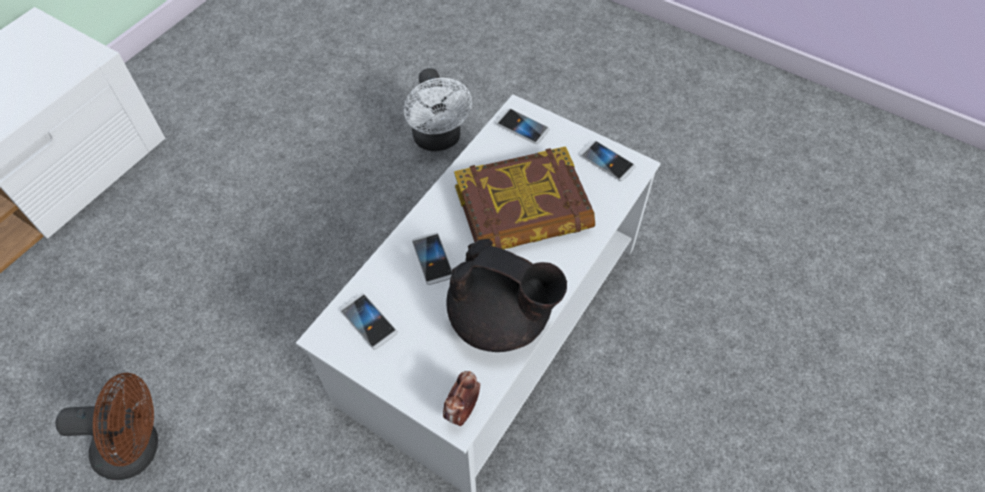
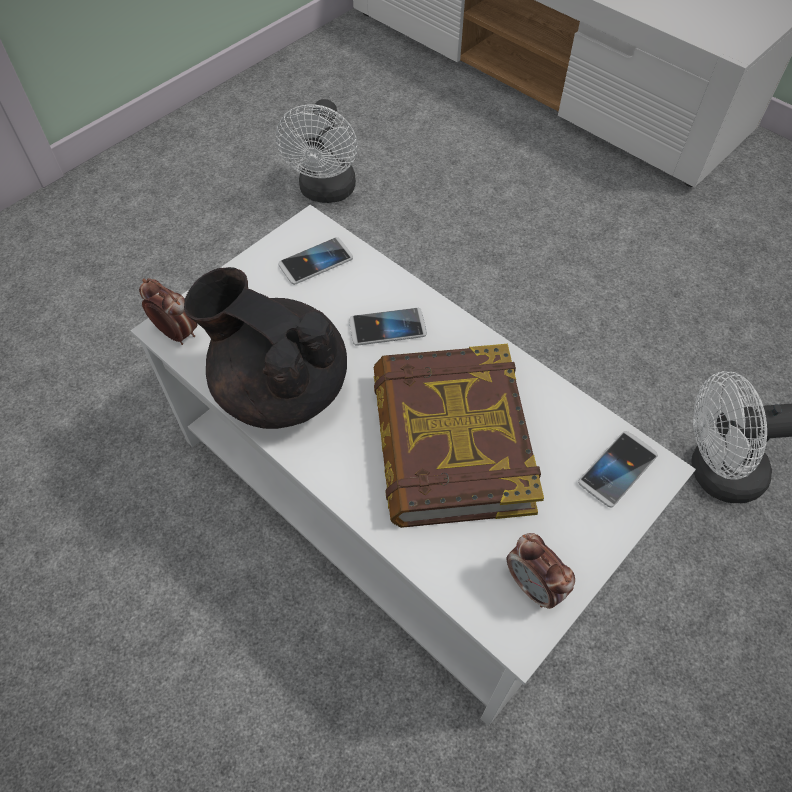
camera: 100 degrees right, 0 degrees up
brown fan [56,373,158,480] -> white fan [276,99,357,203]
black teapot [446,239,567,352] -> black teapot turned 90 degrees clockwise [184,267,347,429]
phone [580,141,635,181] -> alarm clock [507,533,575,609]

